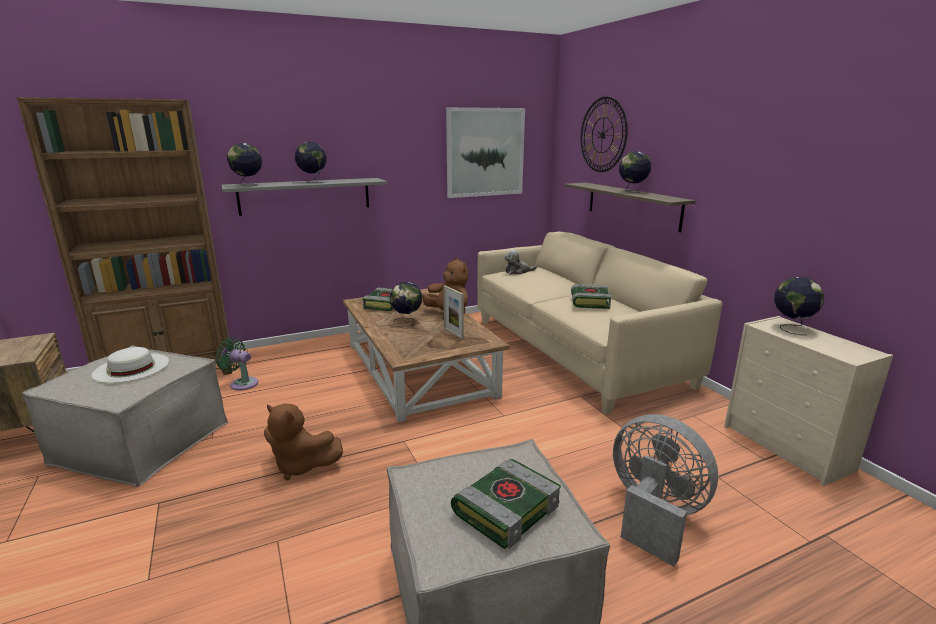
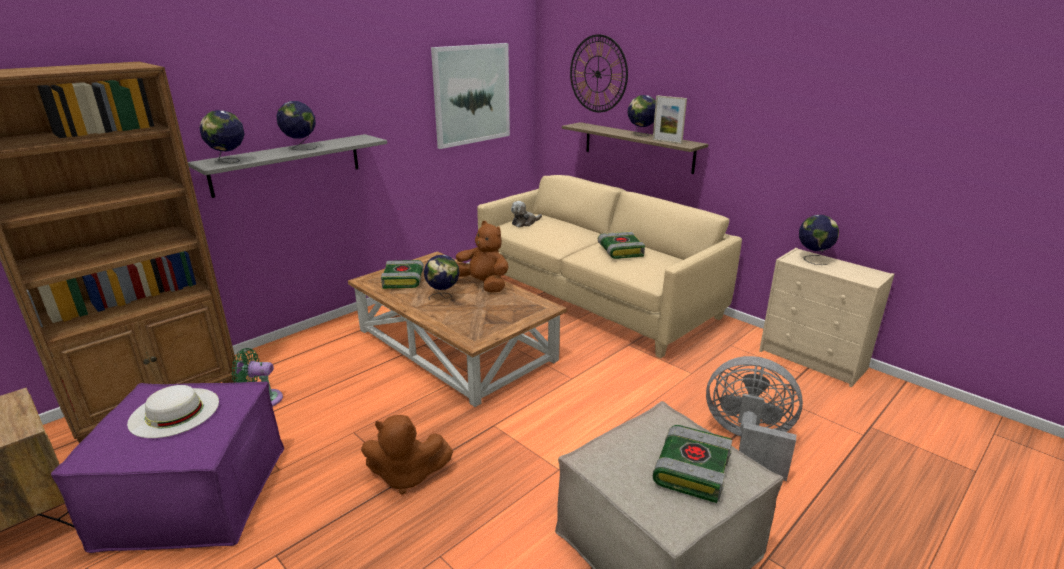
camera: 20 degrees left, 5 degrees up
beige ottoman [22,345,228,487] -> purple ottoman [51,382,284,553]
picture frame [443,285,464,339] -> picture frame moved to [653,95,687,144]

